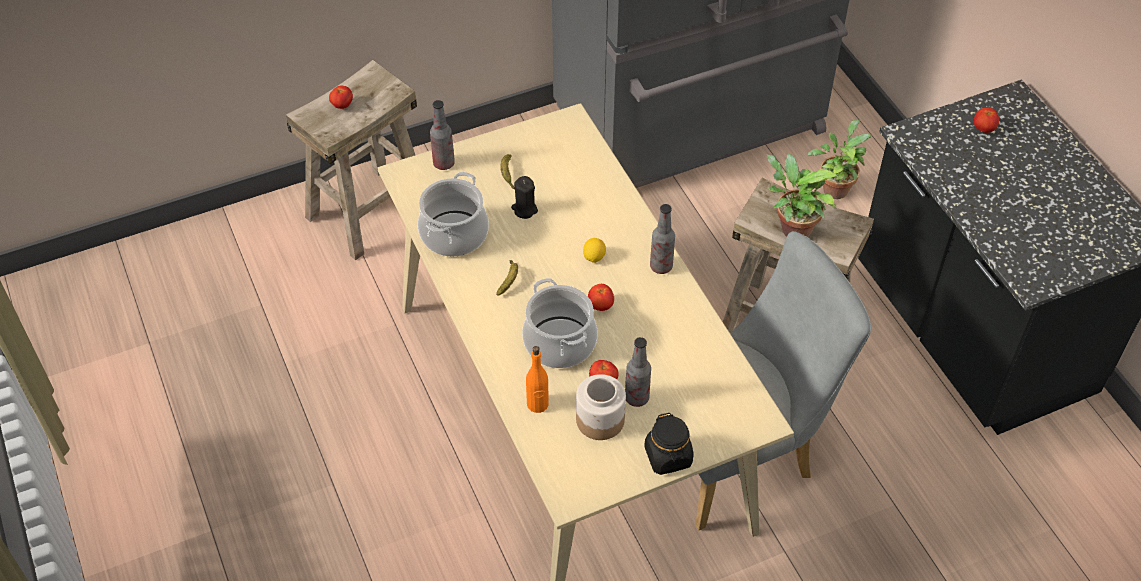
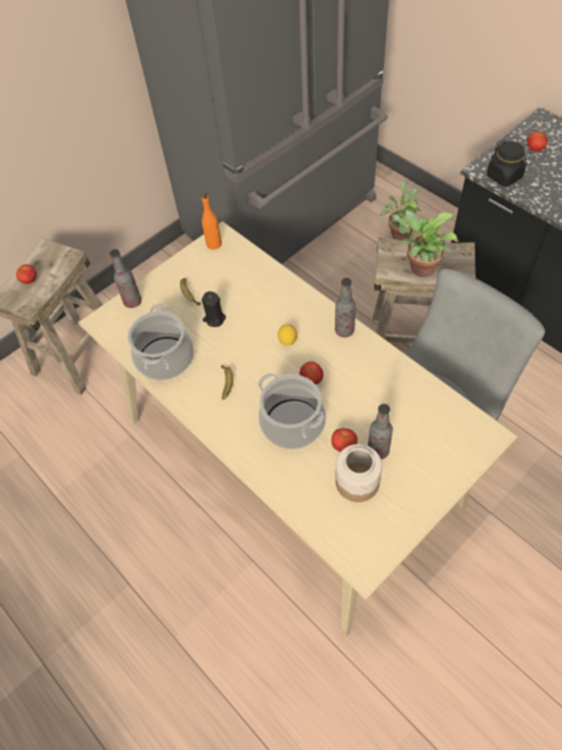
camera: 15 degrees left, 5 degrees up
orange bottle [526,346,549,413] -> orange bottle moved to [202,191,222,250]
black jar [644,413,694,475] -> black jar moved to [487,141,527,187]

